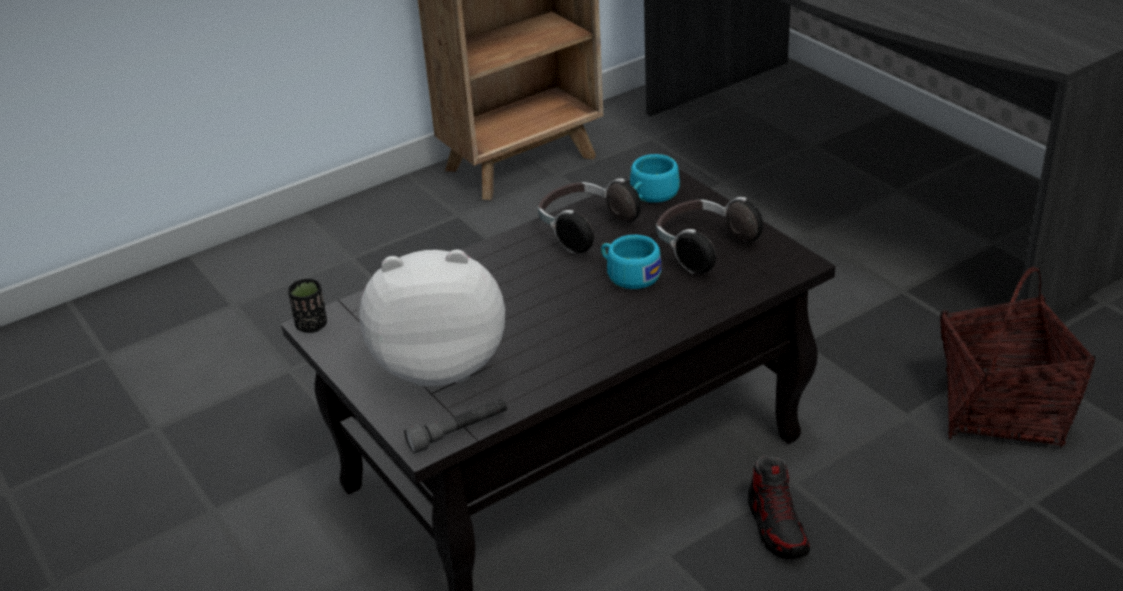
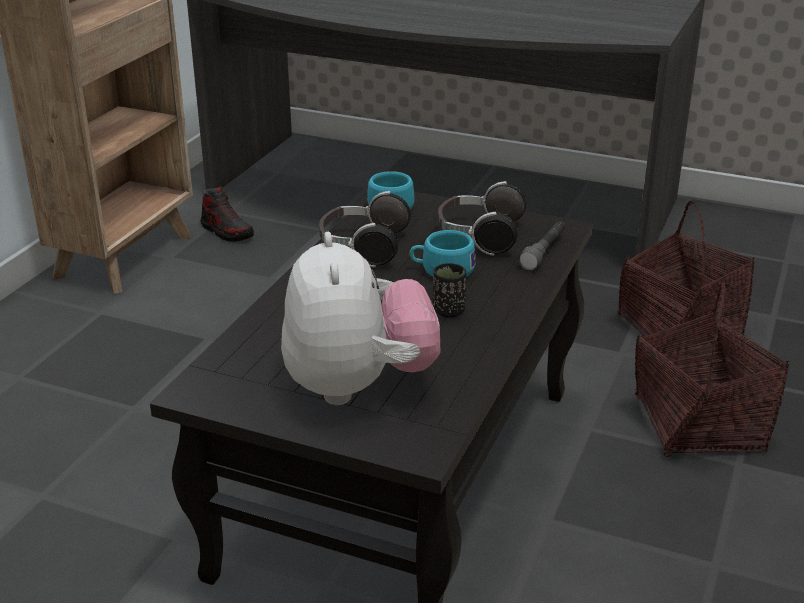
camera: 35 degrees left, 5 degrees down
black cup [288,279,327,333] -> black cup moved to [433,263,466,318]
plush toy [359,250,505,386] -> plush toy turned 120 degrees clockwise [281,232,441,405]
grey flashlight [404,398,508,453] -> grey flashlight moved to [519,221,565,270]
shoe [748,455,810,559] -> shoe moved to [201,186,254,242]
none -> basket [635,283,789,457]

